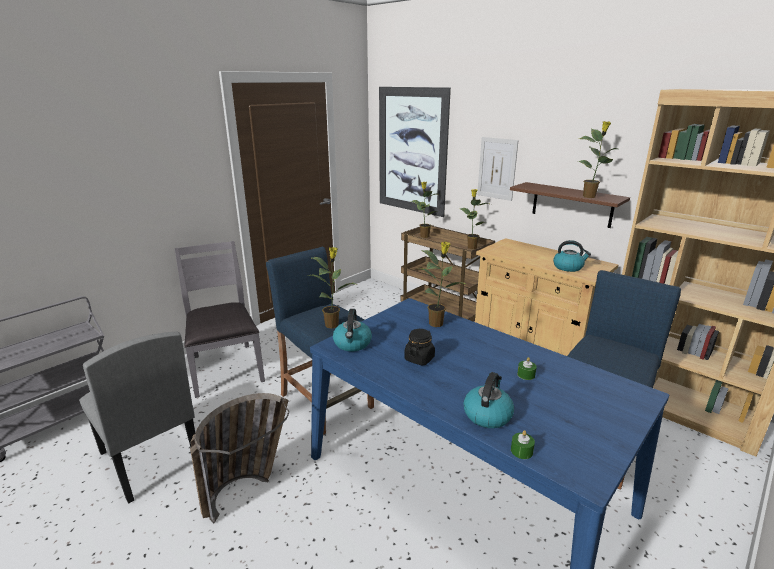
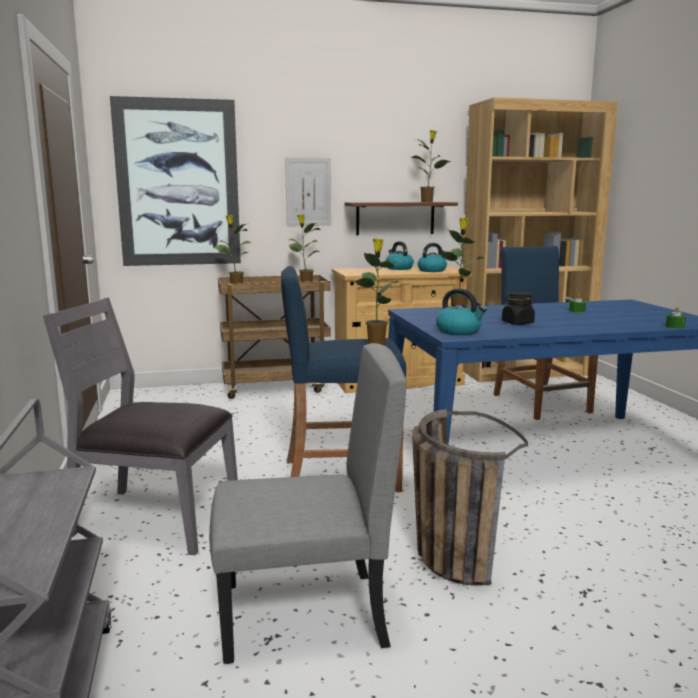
camera: 55 degrees left, 10 degrees down
kettle [463,372,514,428] -> kettle moved to [385,241,414,270]

